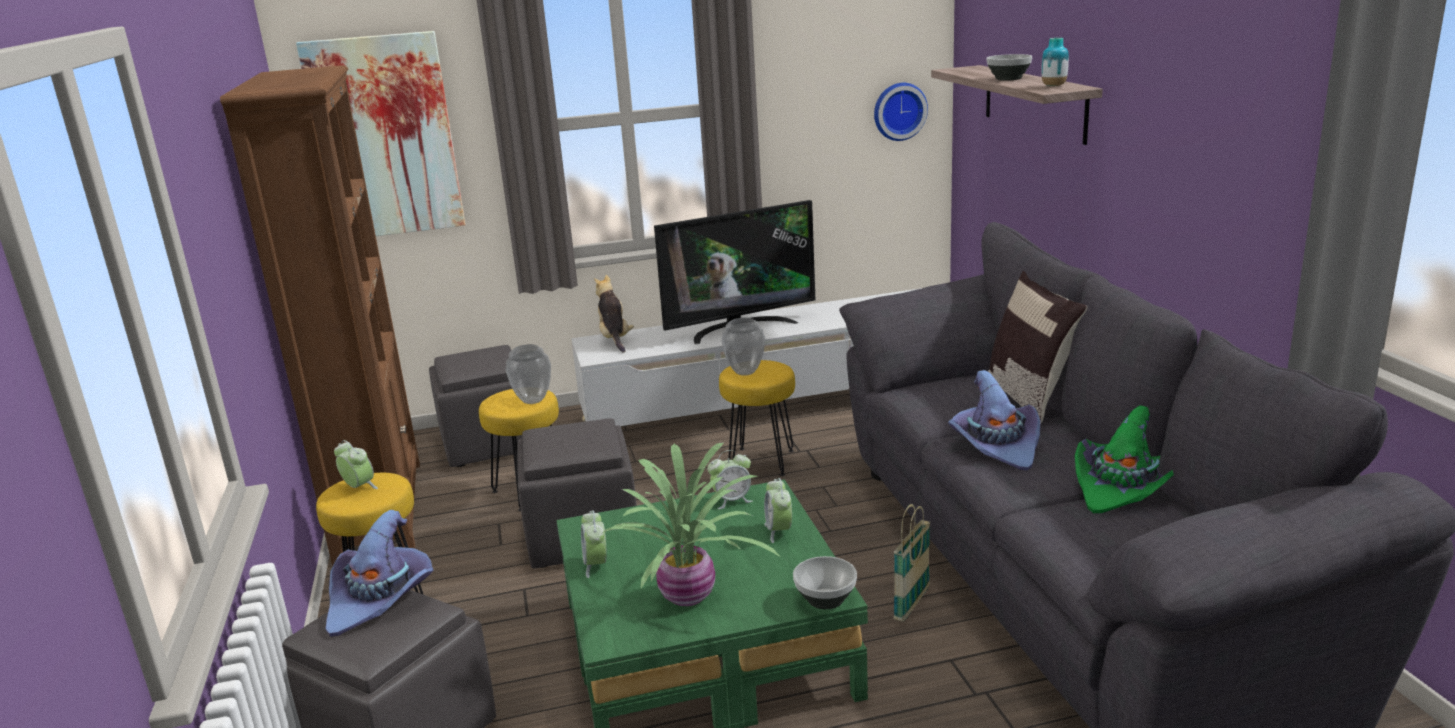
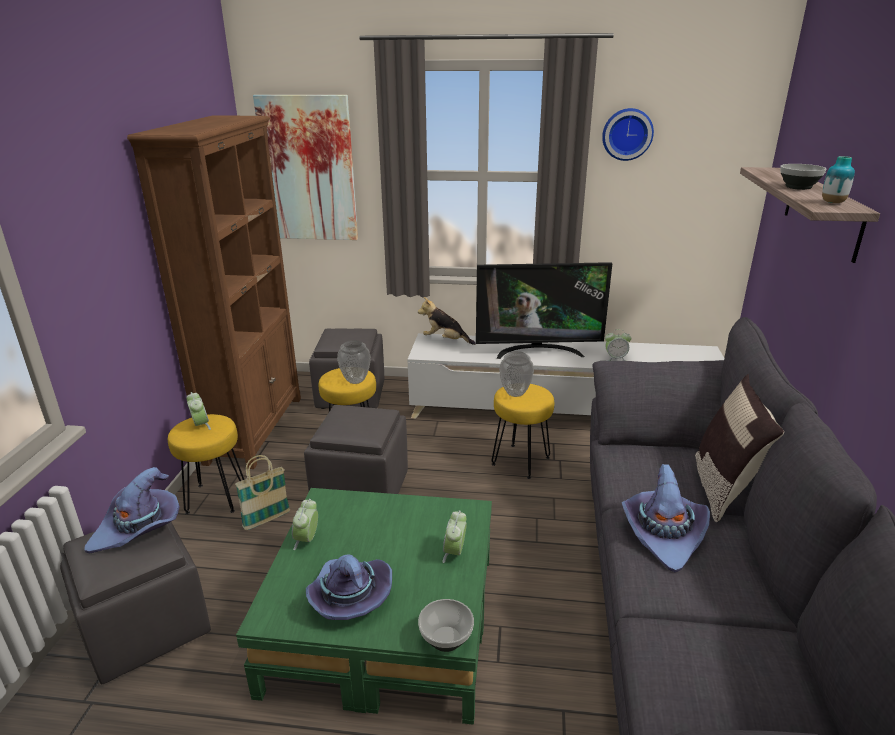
camera: 20 degrees right, 5 degrees up
plush toy [594,275,634,353] -> plush toy turned 75 degrees counterclockwise [418,297,476,345]
potted plant [601,442,780,606] -> purple hat [306,554,392,620]
alarm clock [707,450,753,509] -> alarm clock moved to [605,329,631,361]
wall clock [874,83,928,141] -> wall clock moved to [602,108,654,161]
basket [894,504,930,622] -> basket moved to [235,455,290,530]
green hat [1075,405,1174,513] -> none

